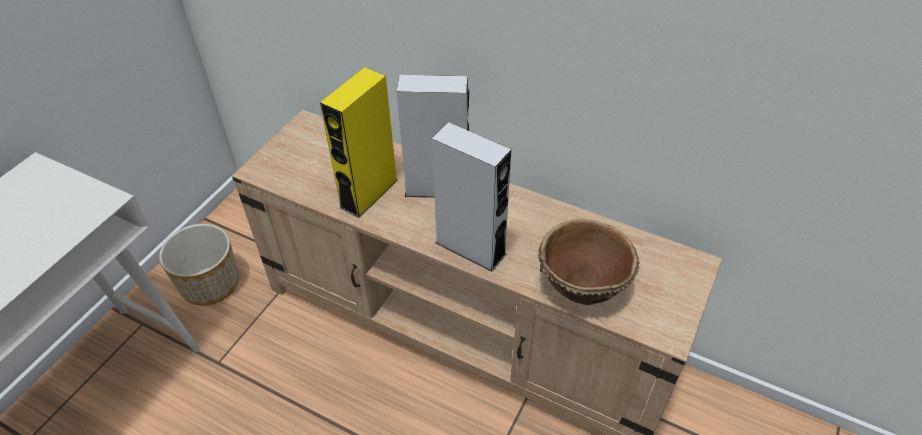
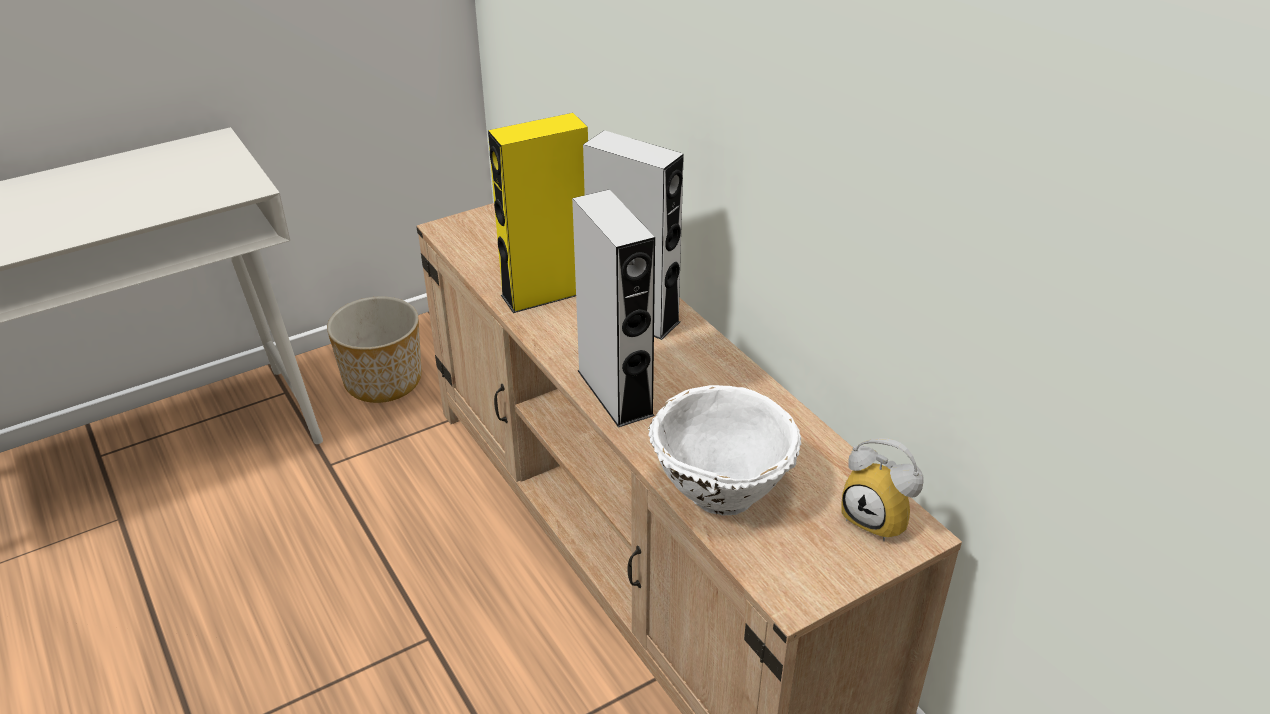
camera: 30 degrees right, 10 degrees down
brown bowl [538,219,640,305] -> white bowl [648,385,801,515]
none -> alarm clock [841,438,924,541]

